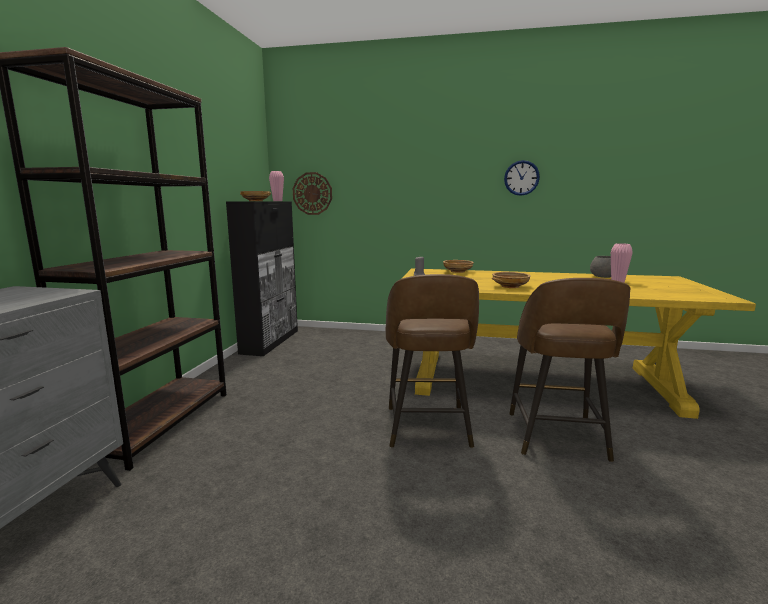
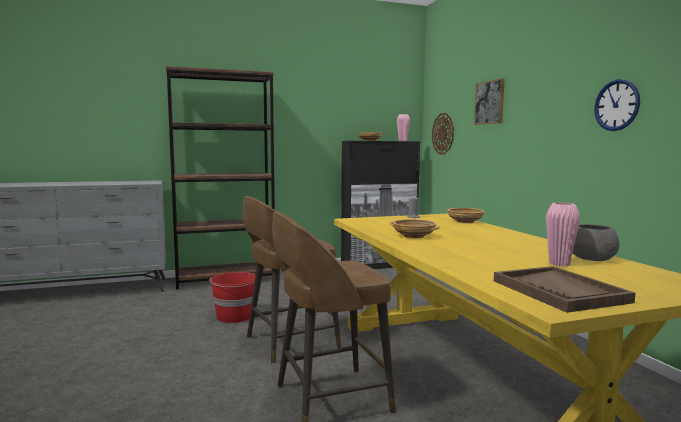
camera: 60 degrees right, 5 degrees down
none -> red bucket [209,272,256,323]
none -> picture [474,78,505,125]
none -> brown tray [494,266,635,313]

